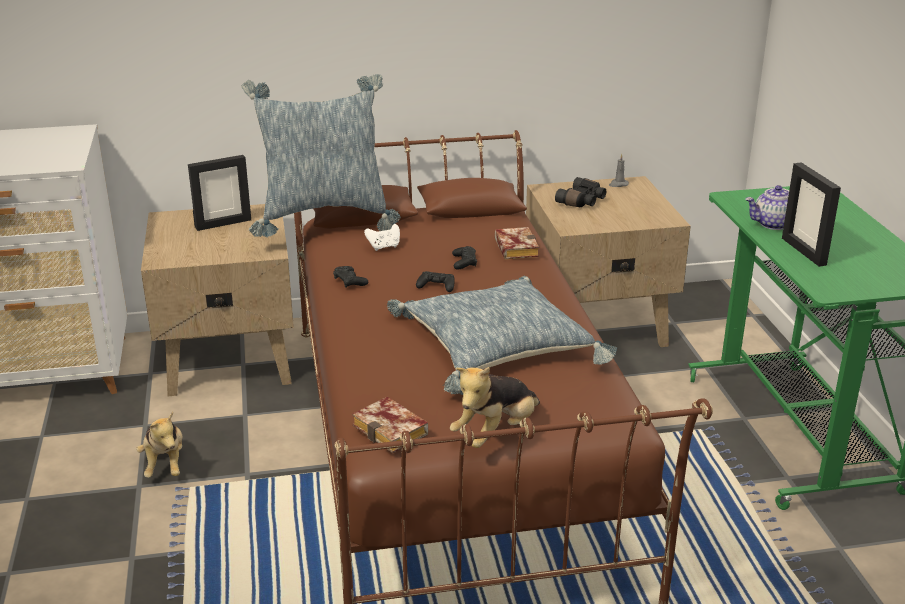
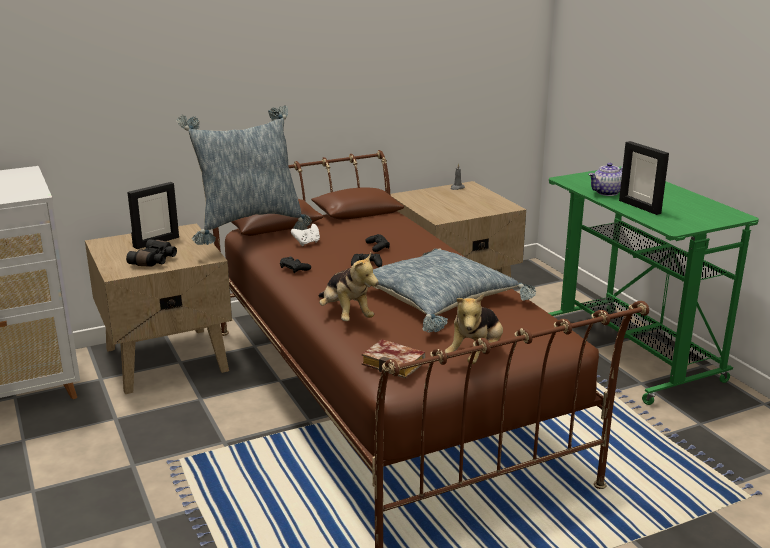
camera: 15 degrees left, 5 degrees down
plush toy [136,412,182,478] -> plush toy moved to [318,253,378,321]
book [495,227,539,260] -> none
black binoculars [555,177,606,207] -> black binoculars moved to [126,239,177,267]

